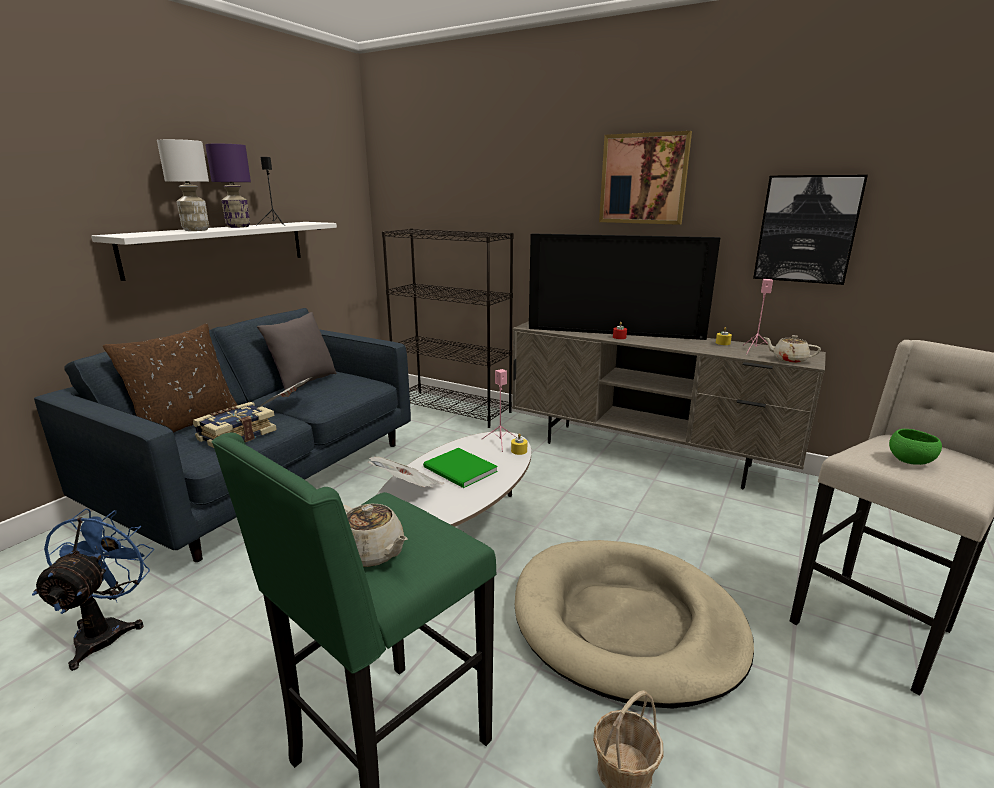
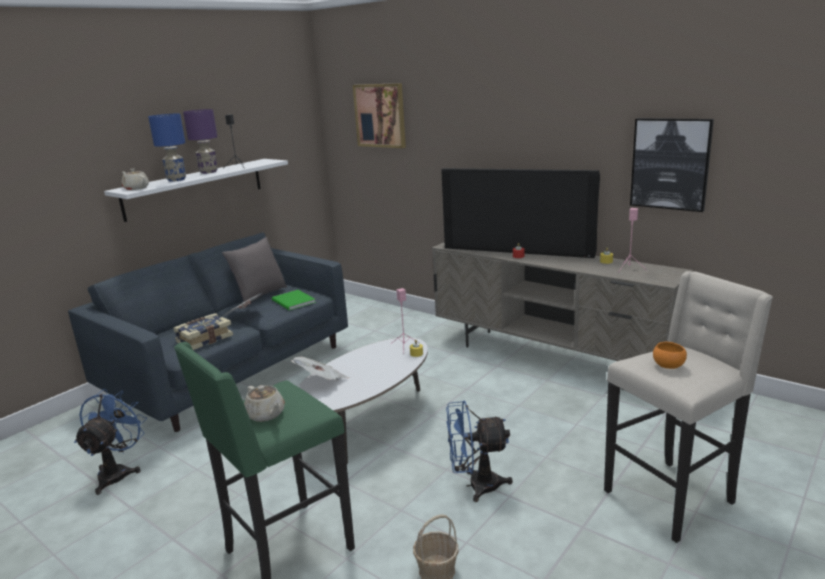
camera: 10 degrees right, 0 degrees up
brown pillow [103,323,238,433] -> none
white table lamp [157,139,209,231] -> blue table lamp [148,114,186,182]
black bookcase [382,228,514,428] -> none
green book [423,448,498,488] -> green book moved to [272,290,316,311]
beige dog bed [515,540,754,709] -> blue fan [446,400,513,502]
picture [599,131,692,225] -> picture moved to [353,83,406,148]
beige teapot [763,335,821,363] -> beige teapot moved to [122,169,149,190]
green bowl [889,429,942,465] -> orange bowl [653,342,687,369]

